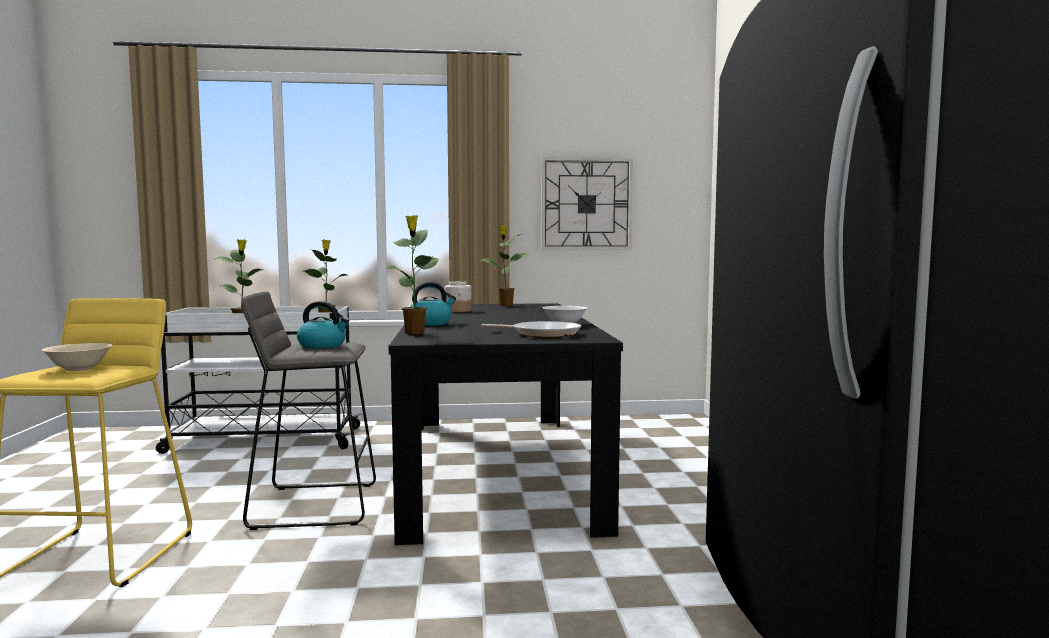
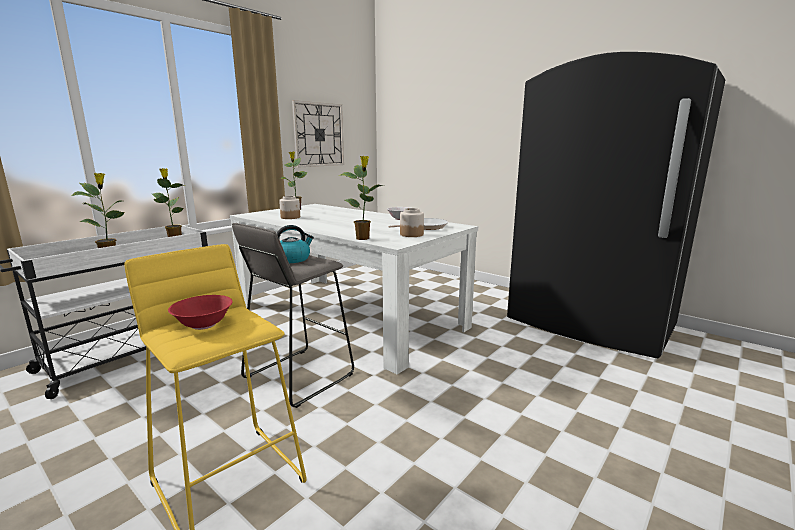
camera: 45 degrees left, 10 degrees up
beige bowl [42,343,112,371] -> red bowl [168,295,233,330]
black dining table [389,303,623,545] -> white dining table [230,204,478,374]
kettle [410,282,456,326] -> none
none -> jar [400,208,424,237]

